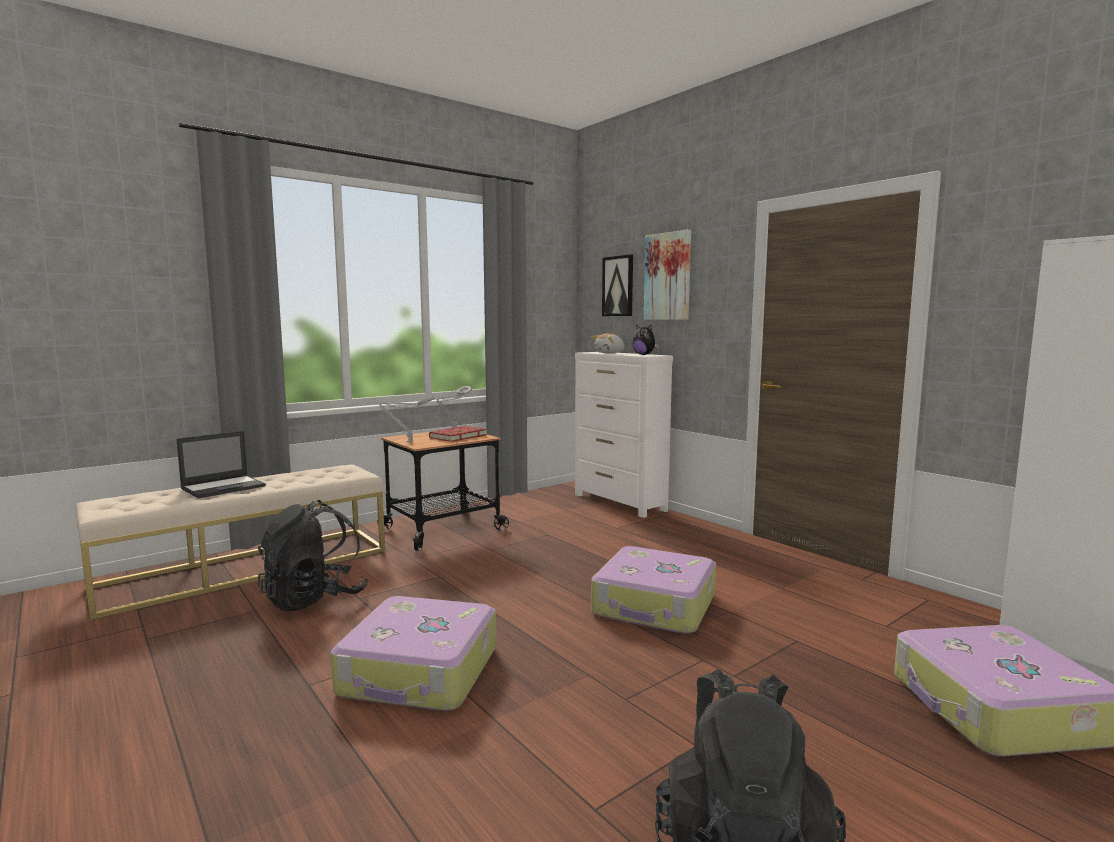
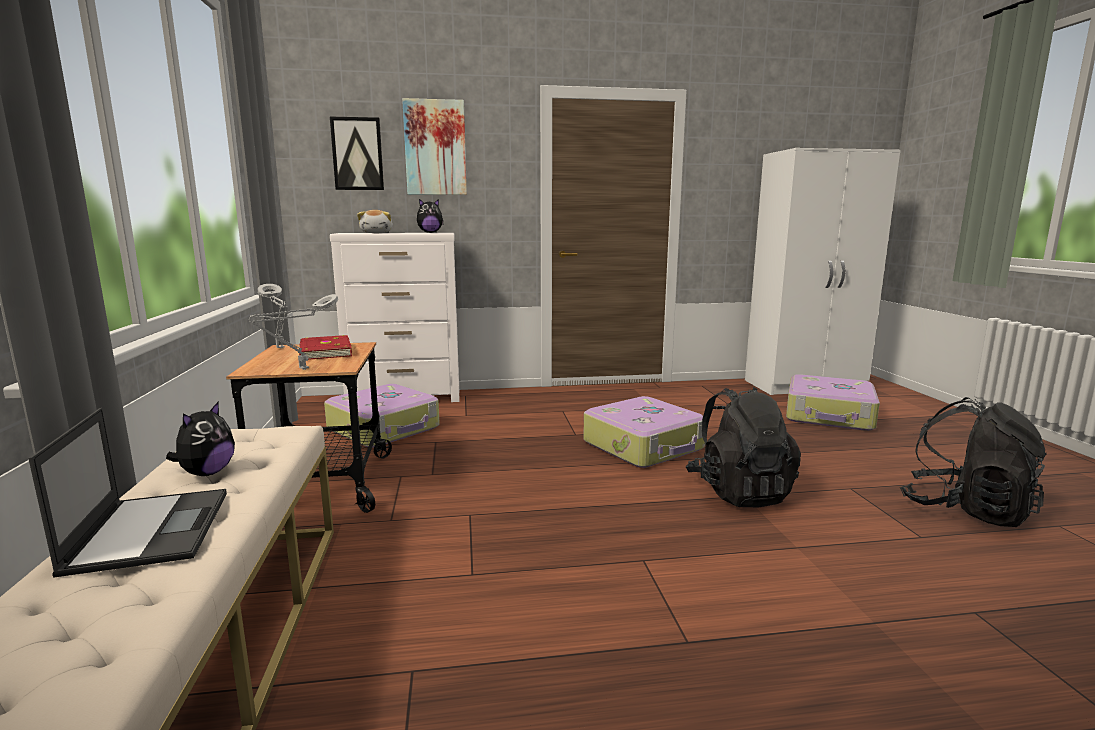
camera: 60 degrees left, 5 degrees up
black backpack [258,500,369,611] -> black backpack moved to [686,387,801,507]
suitcase [331,596,496,711] -> suitcase moved to [324,384,440,448]
none -> plush toy [166,401,235,476]

